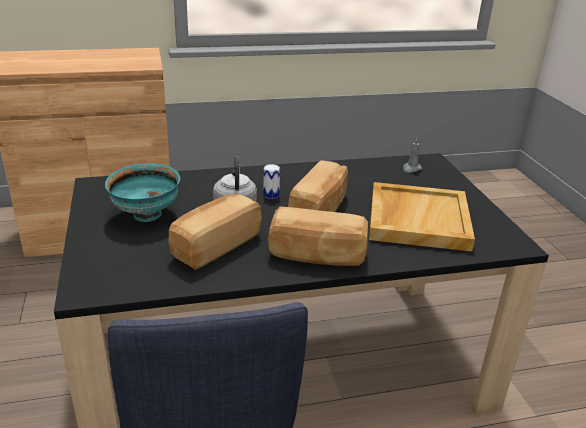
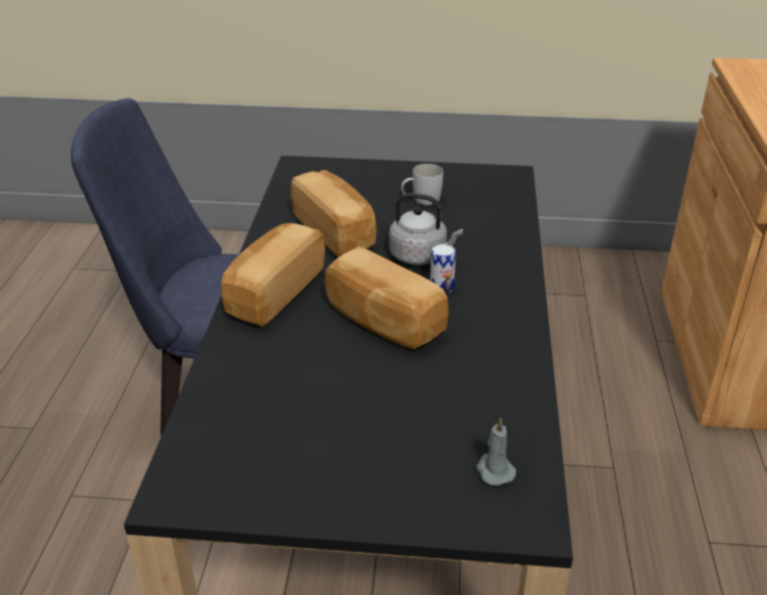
camera: 110 degrees right, 5 degrees up
turquoise bowl [105,163,180,222] -> white mug [401,164,443,205]
beige tray [369,182,475,252] -> none

